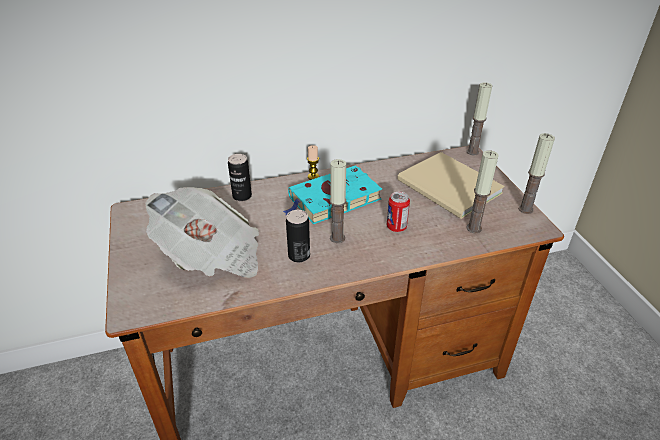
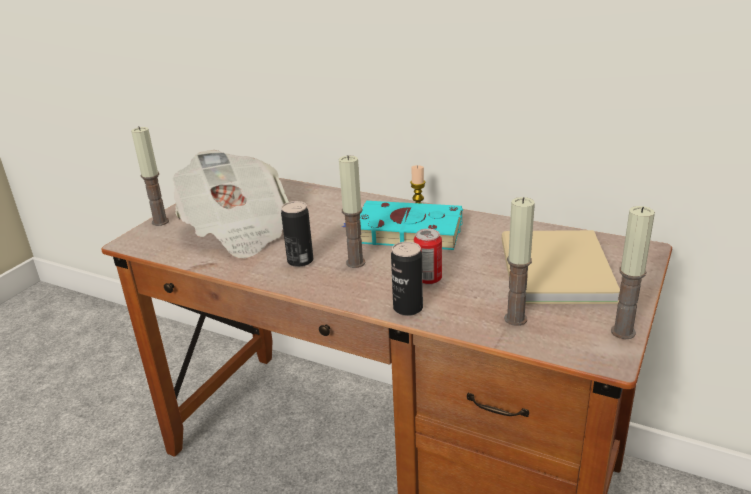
camera: 45 degrees right, 10 degrees down
can [228,154,252,201] -> can moved to [391,241,423,316]
candle [467,83,492,156] -> candle moved to [131,126,169,226]

